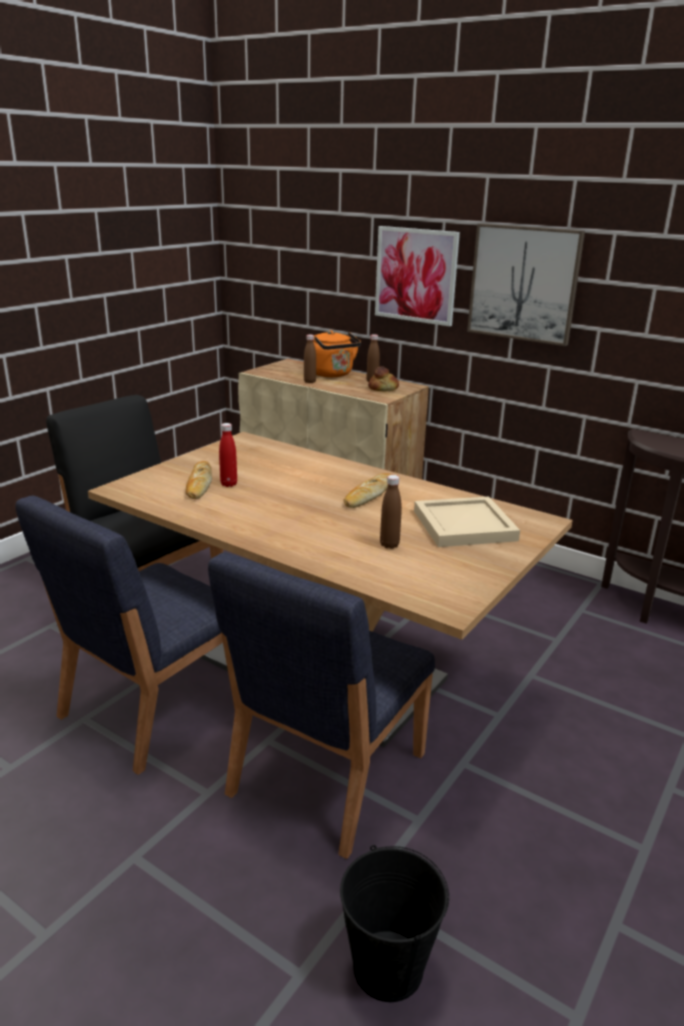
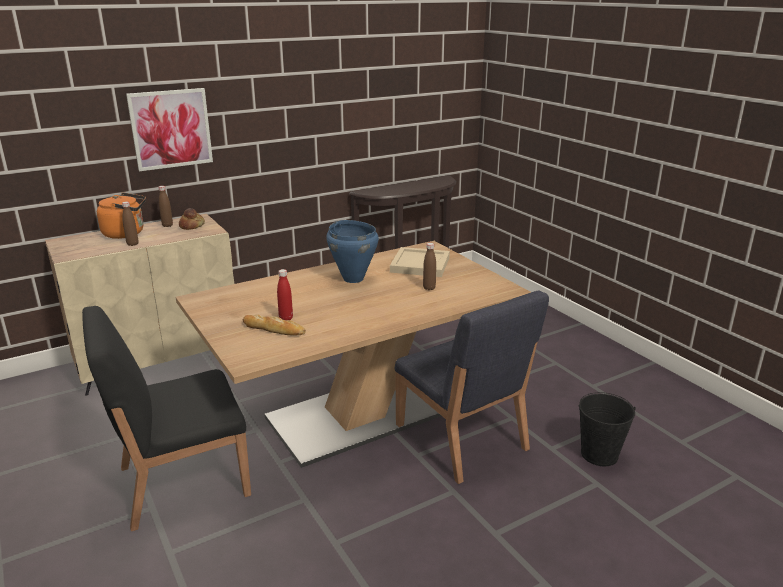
camera: 65 degrees left, 0 degrees up
blue chair [15,496,223,775] -> none
bread [343,473,392,508] -> blue cooking pot [326,220,379,283]
picture [467,223,585,346] -> none

